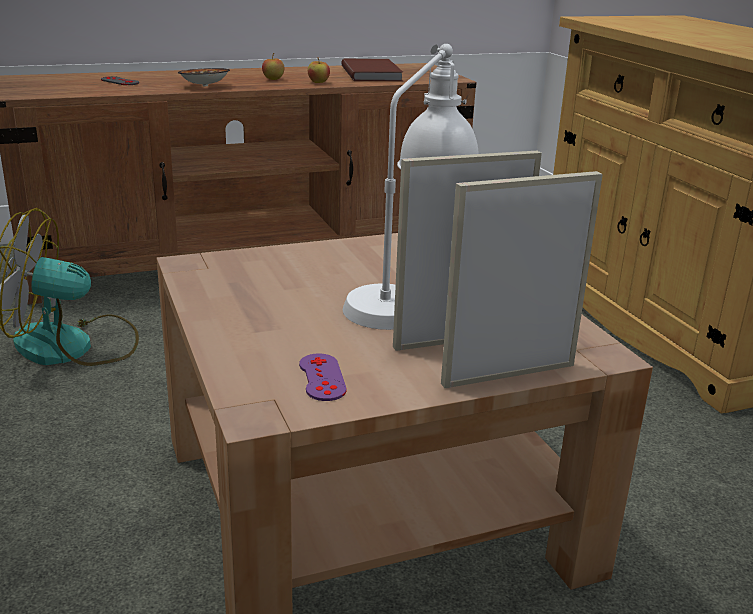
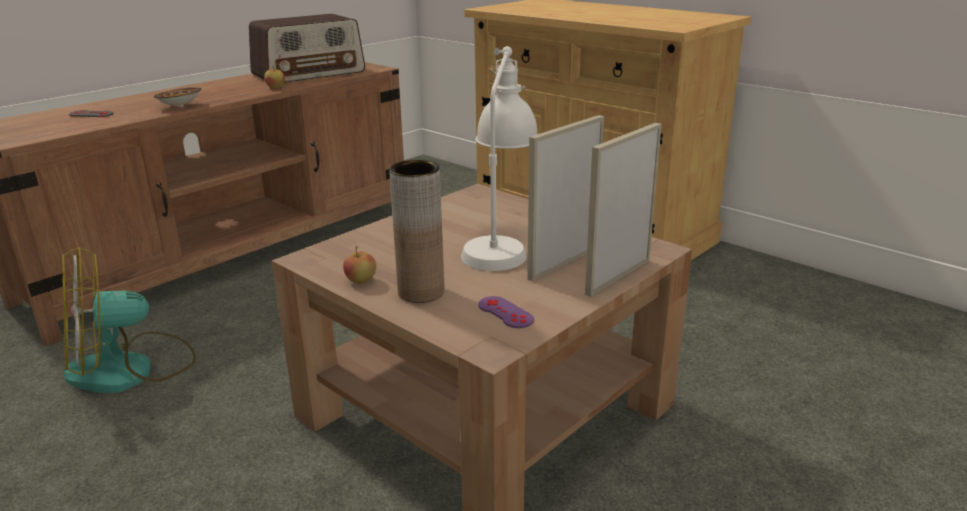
camera: 25 degrees left, 0 degrees up
apple [262,53,284,80] -> apple moved to [343,246,376,284]
brown book [342,59,403,81] -> radio [249,14,365,83]
none -> brown vase [389,160,444,303]

